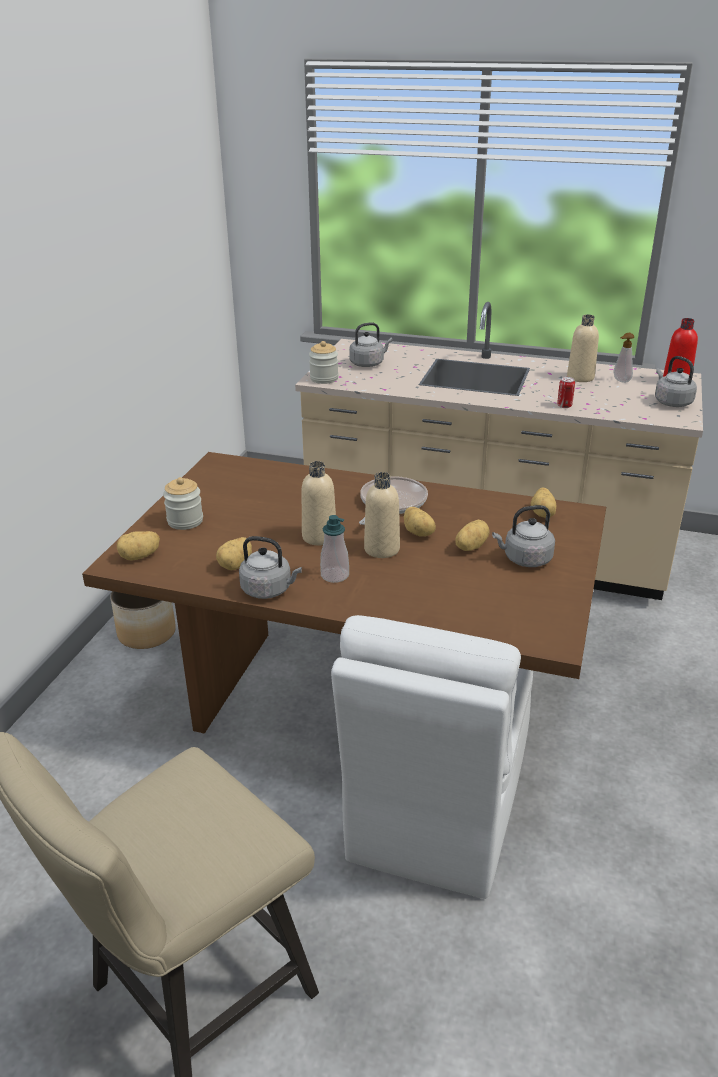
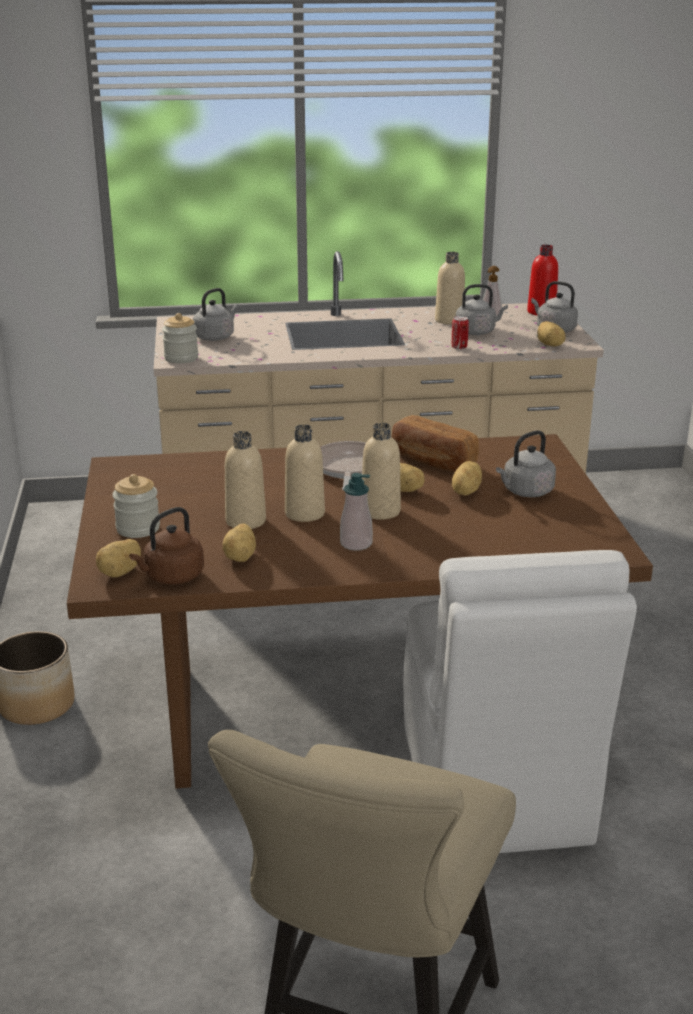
camera: 25 degrees left, 5 degrees down
grey kettle [239,536,302,599] -> grey kettle moved to [456,284,508,335]
potato [531,488,556,518] -> potato moved to [537,321,566,347]
none -> brown kettle [129,507,204,585]
none -> beige bottle [225,431,266,529]
none -> bread [391,415,479,472]

